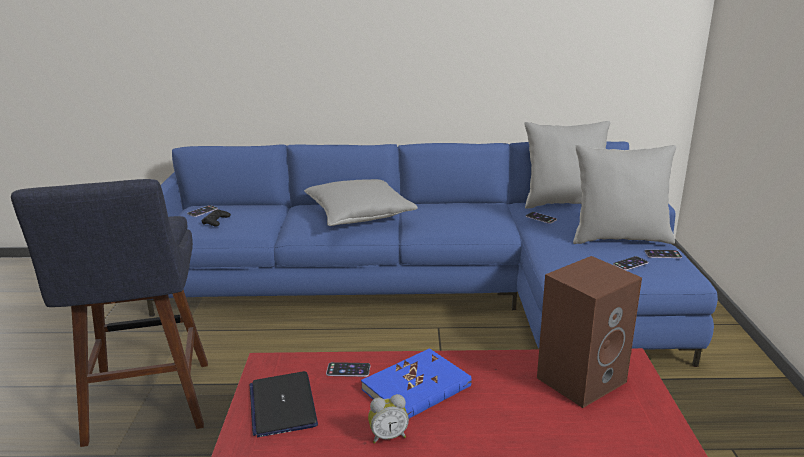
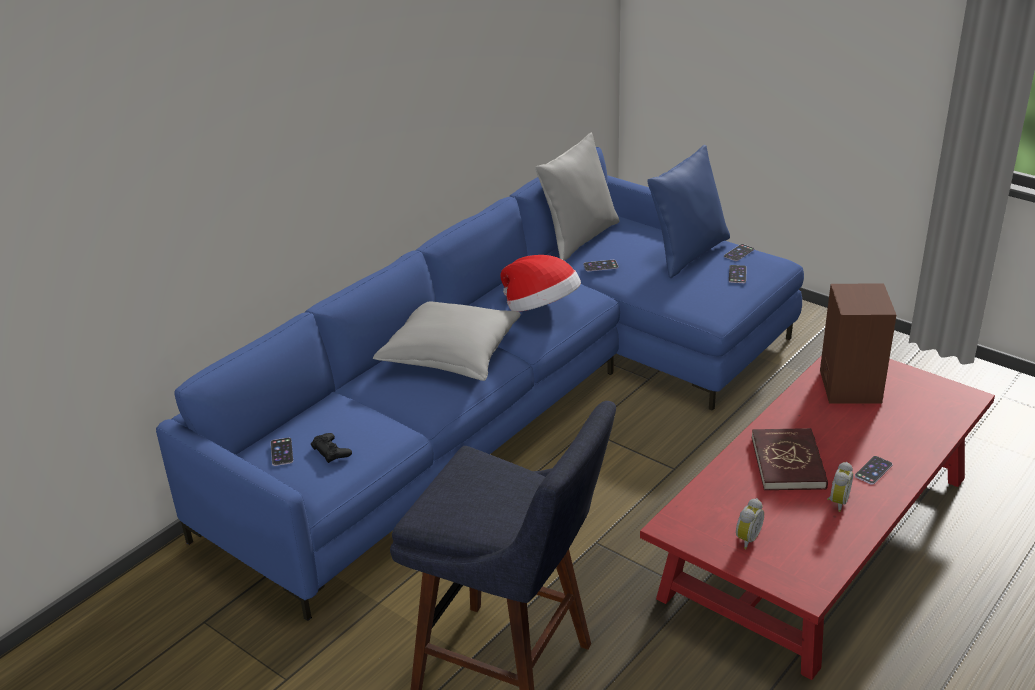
camera: 50 degrees left, 10 degrees up
laptop [249,371,318,437] -> alarm clock [736,498,764,549]
phone [326,362,370,377] -> phone moved to [855,456,893,485]
blue book [361,348,472,418] -> red book [752,428,828,490]
grey pillow [573,145,677,244] -> blue pillow [647,145,730,278]
none -> hat [500,255,581,312]

